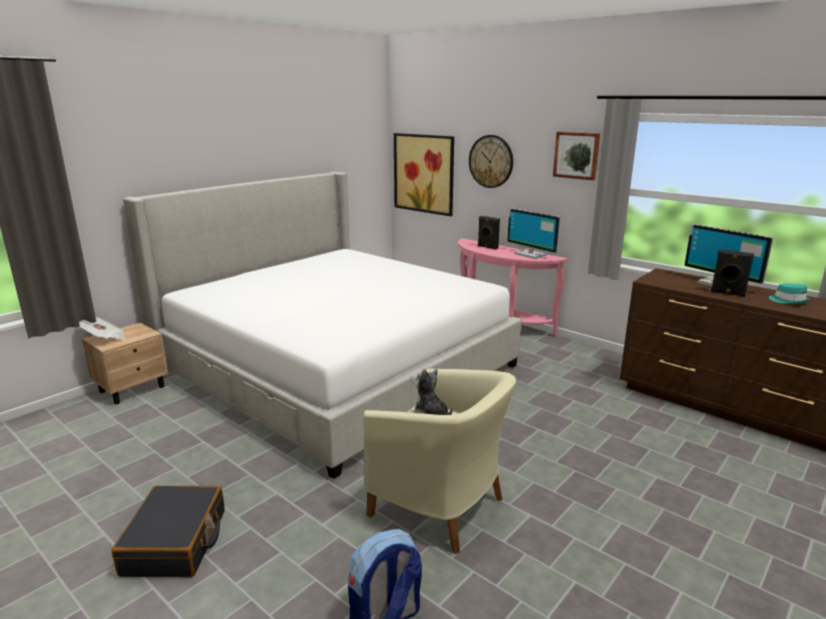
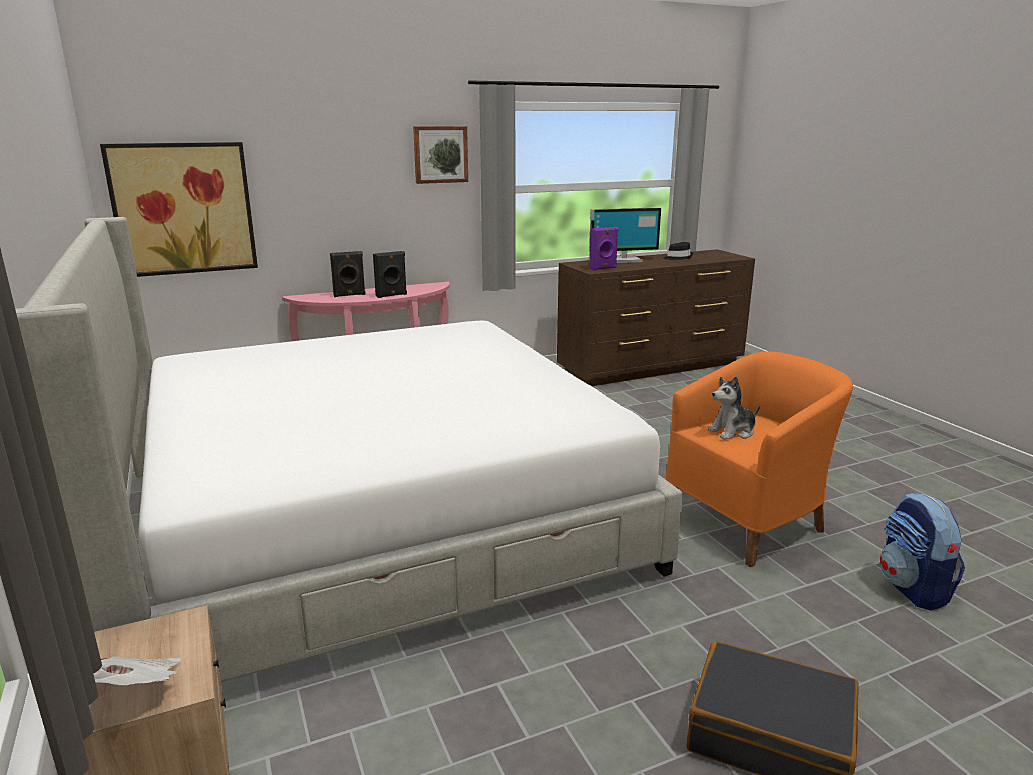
camera: 65 degrees left, 0 degrees up
beige armchair [363,369,516,554] -> orange armchair [666,351,853,567]
wall clock [469,135,513,188] -> none
monitor [507,208,561,259] -> none
black speaker [711,249,754,297] -> black speaker moved to [373,251,407,298]
turquoise hat [769,283,811,304] -> black hat [663,242,694,260]
none -> purple speaker [589,227,619,270]

